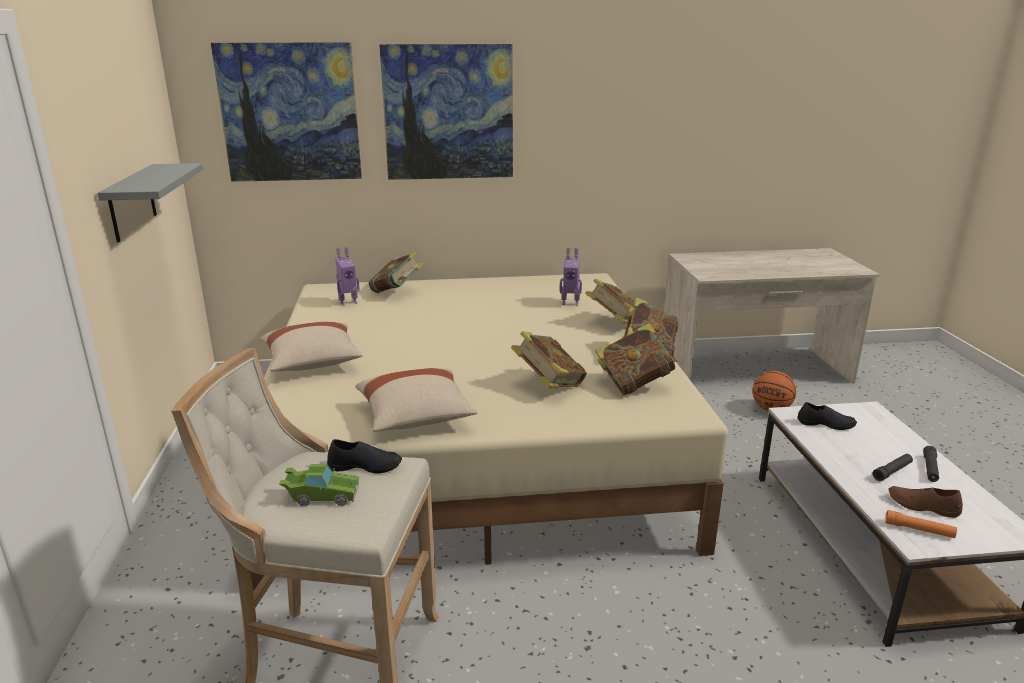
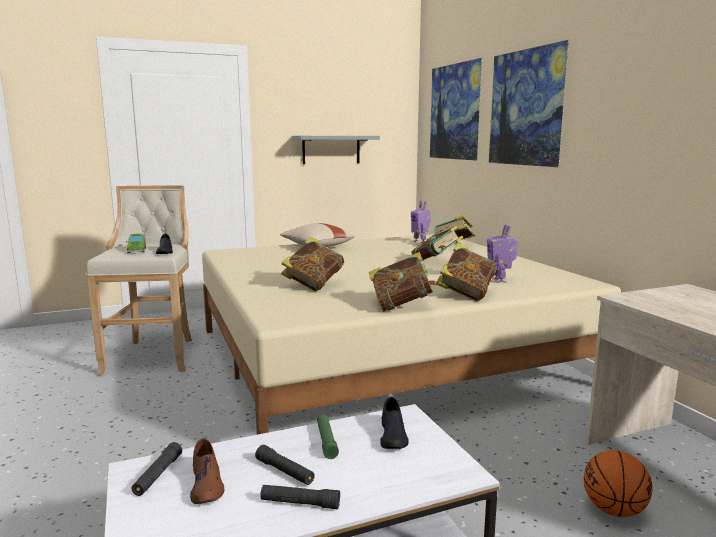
camera: 75 degrees right, 10 degrees down
beige pillow [355,368,477,432] -> none
book [595,323,678,396] -> book moved to [412,225,464,261]
orange flashlight [885,510,957,538] -> black flashlight [131,442,182,496]
brown shoe [888,486,963,518] -> brown shoe turned 150 degrees clockwise [190,438,224,504]
none -> green flashlight [317,414,339,459]

